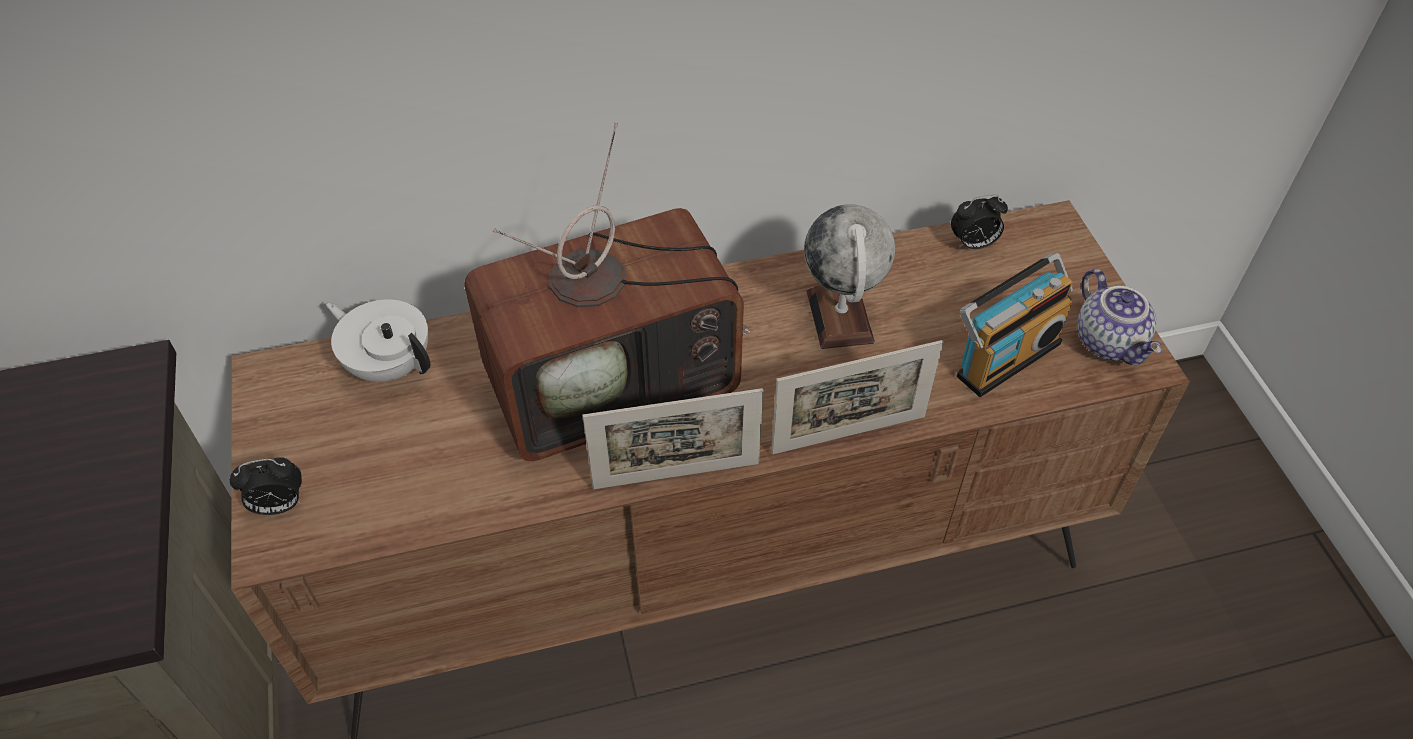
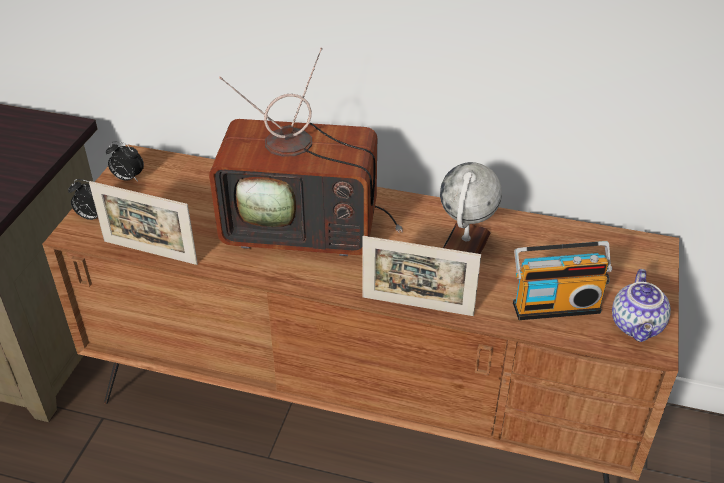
camera: 30 degrees right, 10 degrees down
white teapot [326,299,430,382] -> none
picture frame [582,388,764,489] -> picture frame moved to [89,181,198,265]
alarm clock [951,194,1008,249] -> alarm clock moved to [106,141,144,181]

